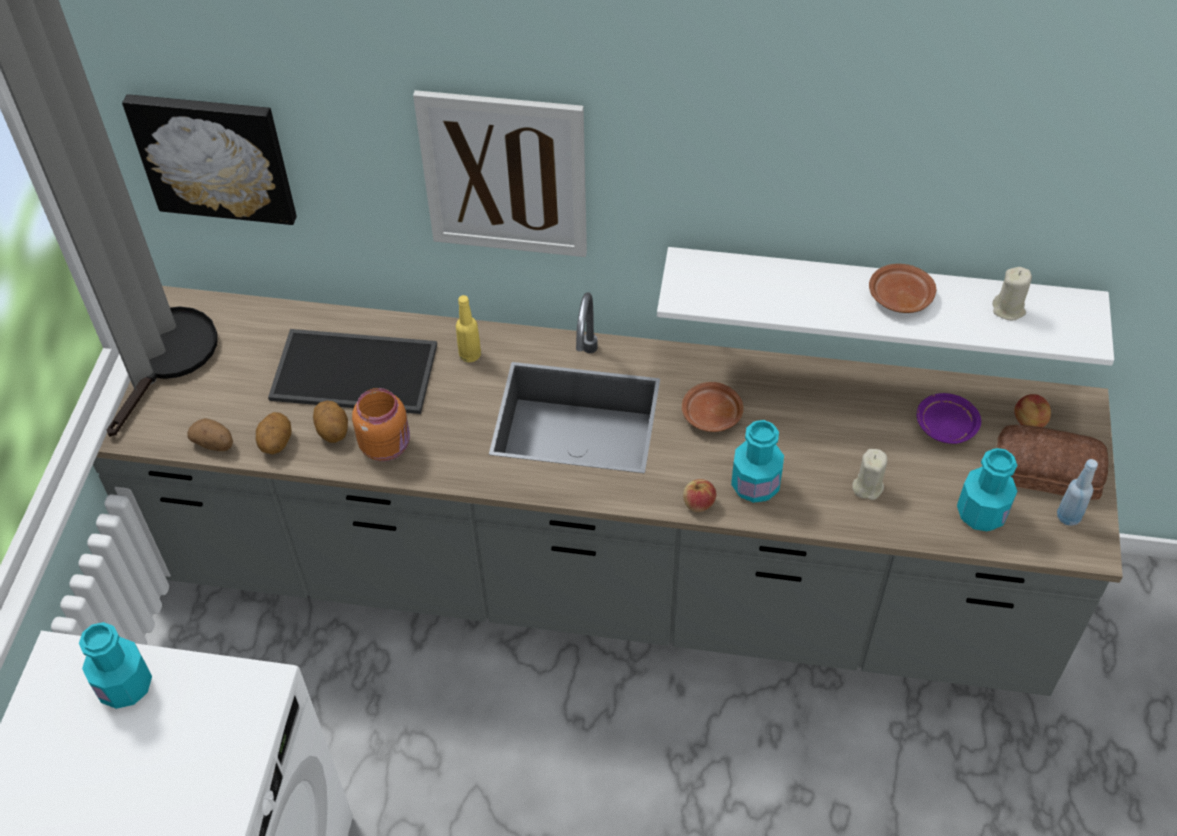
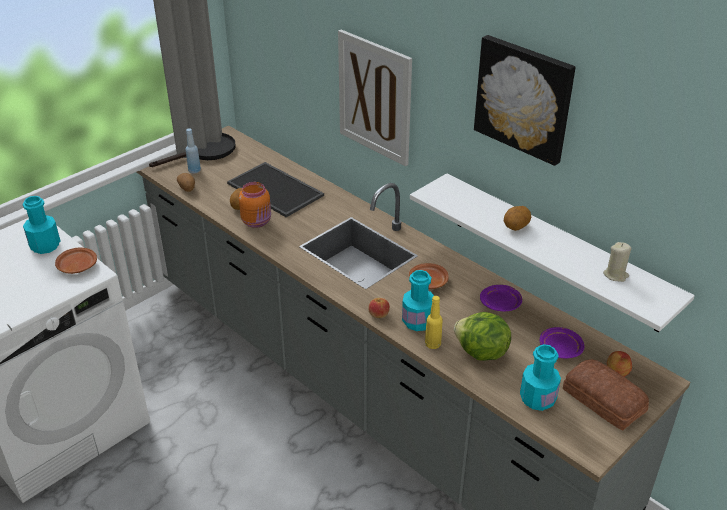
camera: 35 degrees right, 15 degrees down
picture [122,94,297,225] -> picture moved to [474,35,576,166]
potato [256,412,292,454] -> potato moved to [504,206,531,231]
yellow bottle [456,295,481,362] -> yellow bottle moved to [425,296,443,349]
beige candle [852,449,887,500] -> lettuce [454,312,511,361]
brown plate [869,264,936,313] -> brown plate moved to [55,248,97,274]
blue bottle [1057,459,1098,526] -> blue bottle moved to [186,128,201,174]
none -> purple plate [480,285,522,311]

